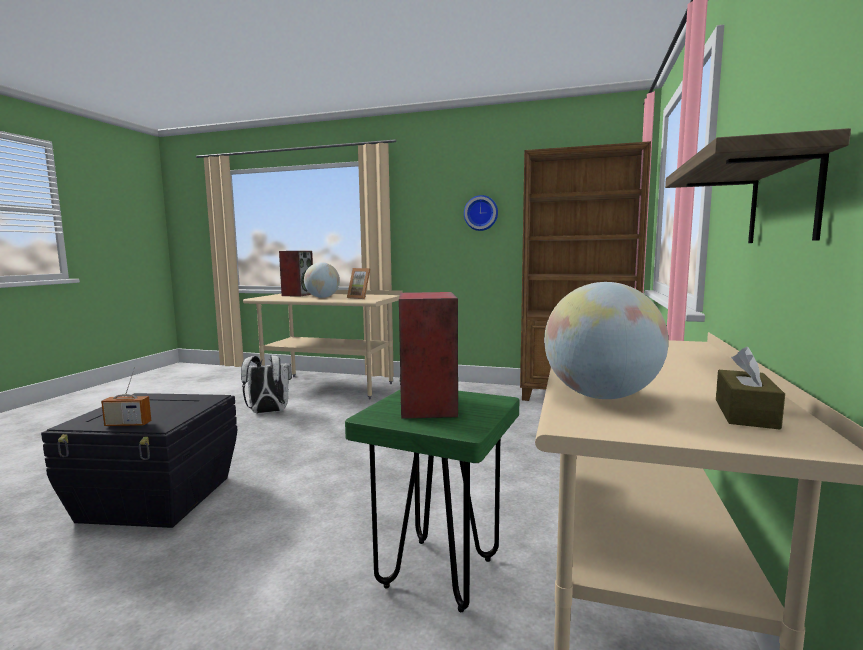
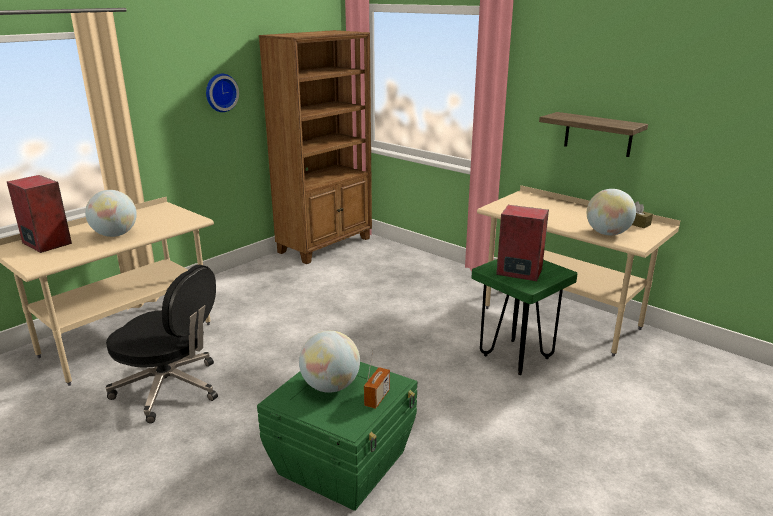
camera: 65 degrees left, 15 degrees up
black storage box [41,393,237,528] -> green storage box [257,362,417,511]
white backpack [241,355,292,413] -> black office chair [106,265,218,423]
picture frame [347,268,370,299] -> none
none -> globe [299,331,360,393]

